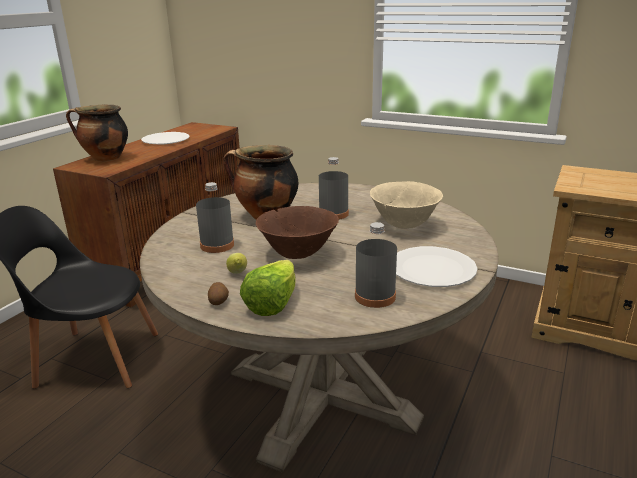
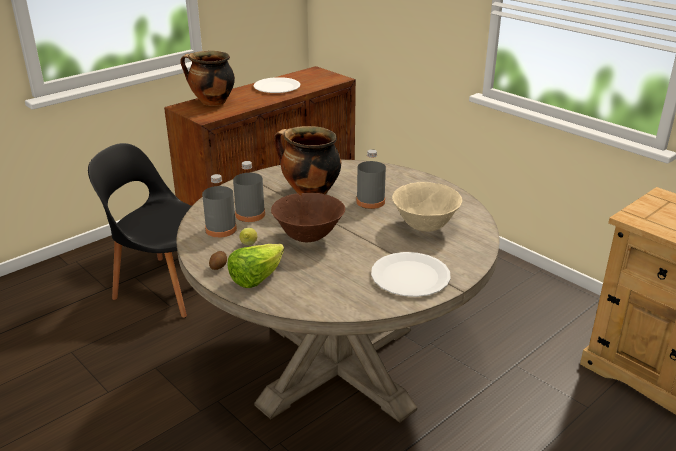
camera: 20 degrees right, 5 degrees up
grey bottle [355,222,397,308] -> grey bottle moved to [202,174,237,238]

